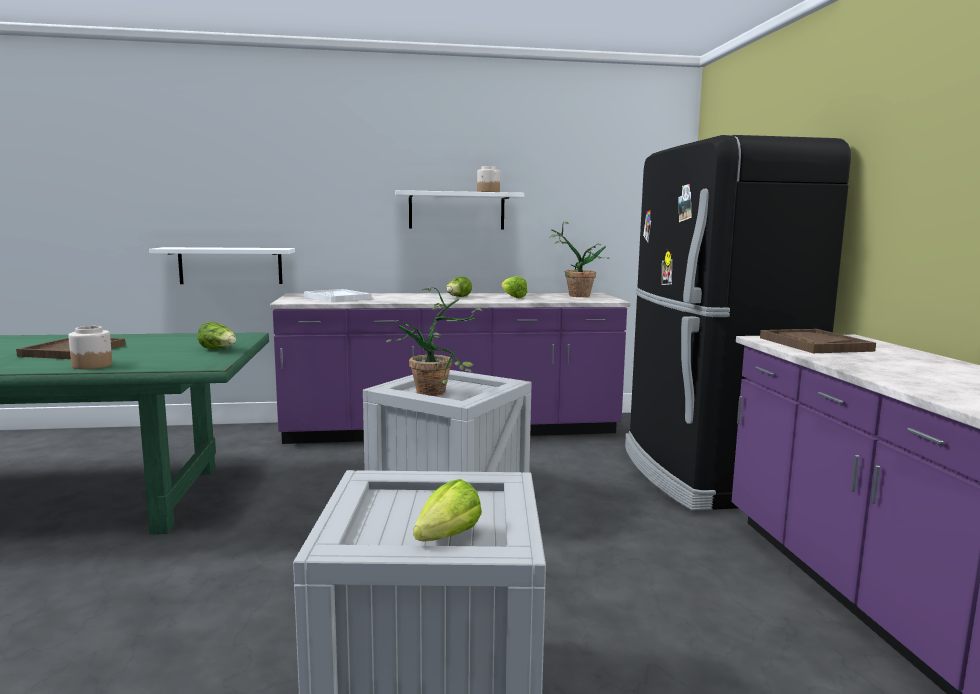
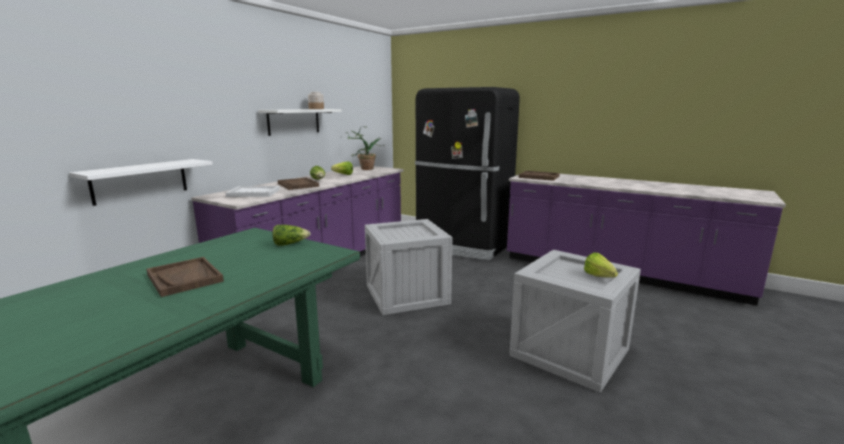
camera: 50 degrees left, 5 degrees up
jar [68,326,112,369] -> none
potted plant [386,287,483,396] -> none
none -> brown tray [278,177,319,190]

